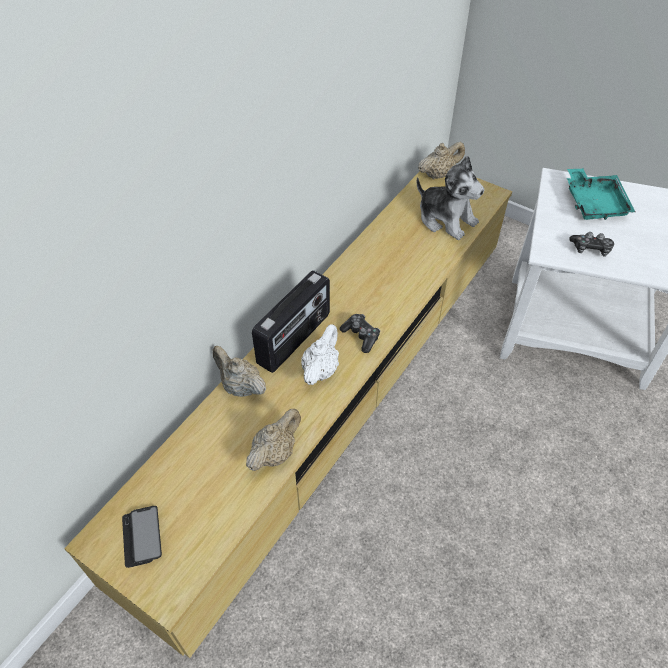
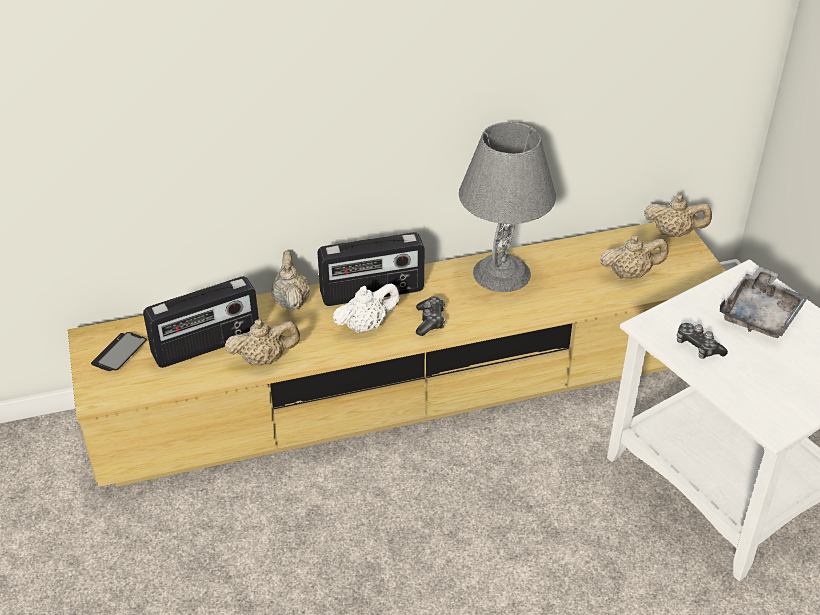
camera: 40 degrees right, 10 degrees down
plush toy [417,156,484,240] -> beige teapot [600,235,668,279]
turquoise tray [567,168,635,220] -> grey tray [720,266,808,338]
none -> radio [143,276,259,368]
none -> grey table lamp [459,122,556,292]

